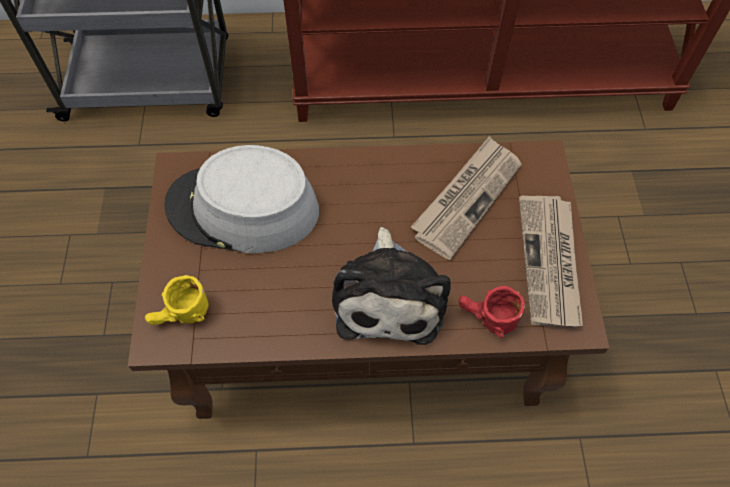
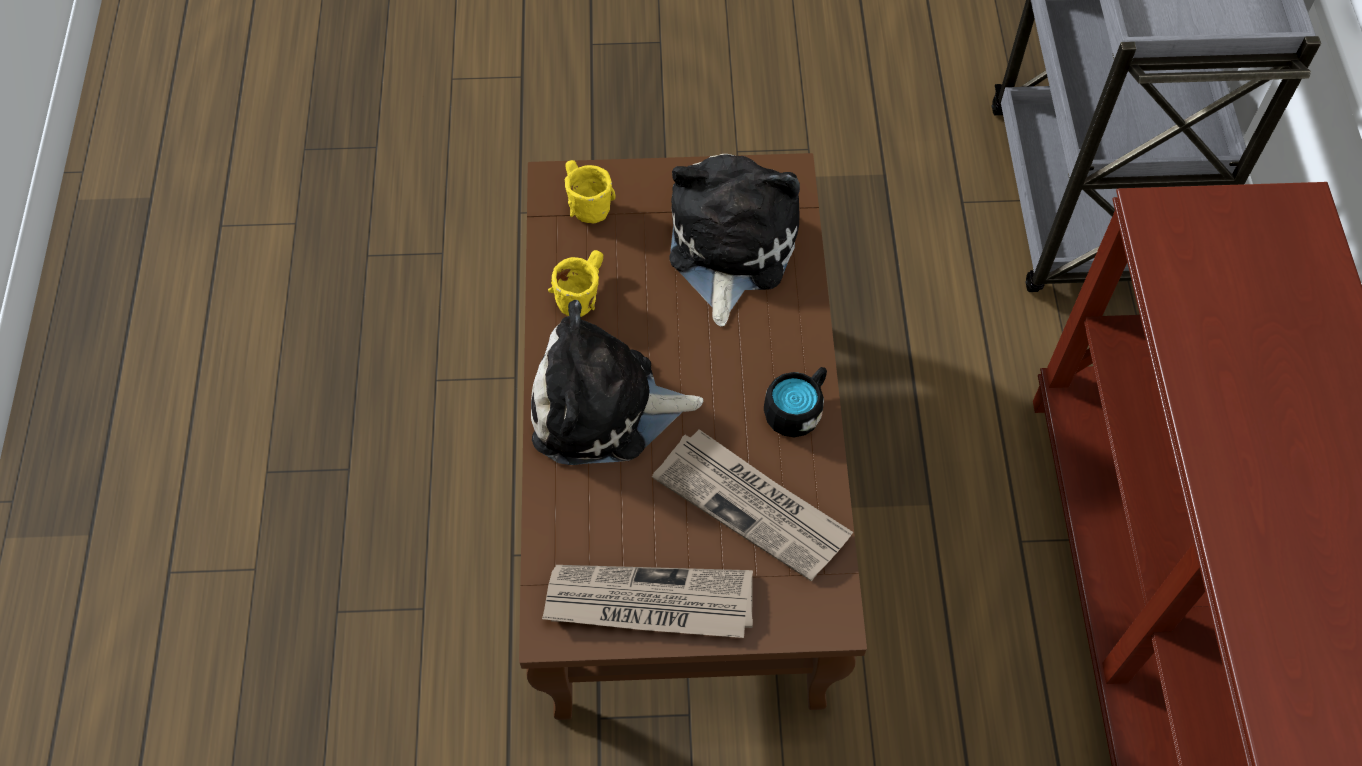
camera: 90 degrees right, 0 degrees up
grey hat [164,145,319,253] -> plush toy [669,154,800,326]
red mug [459,286,525,338] -> none
none -> yellow mug [548,250,603,317]
none -> black mug [764,367,827,437]

